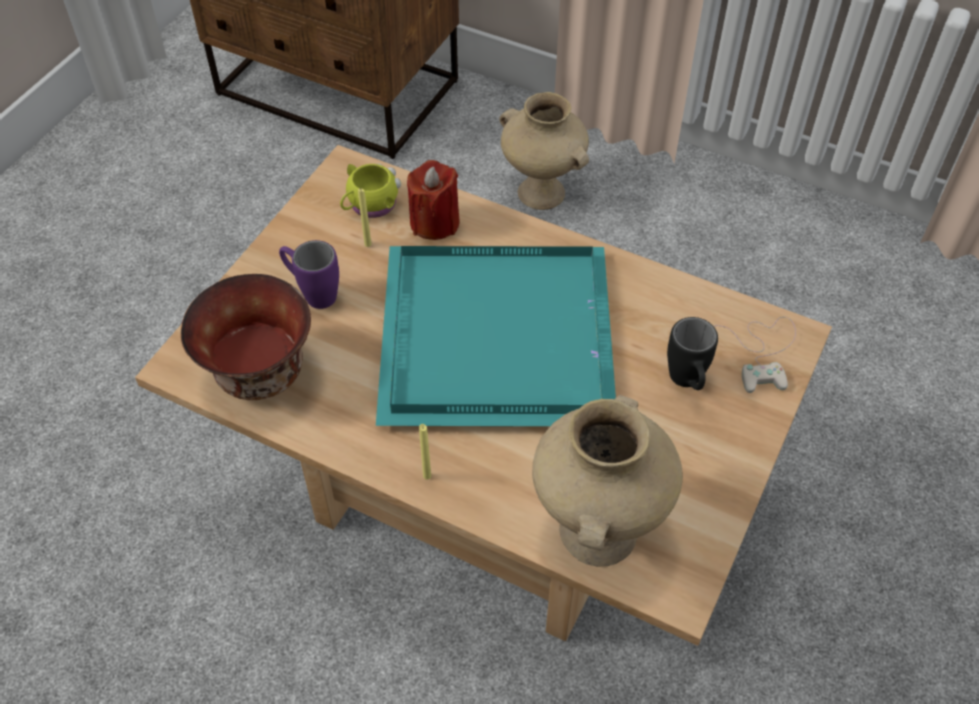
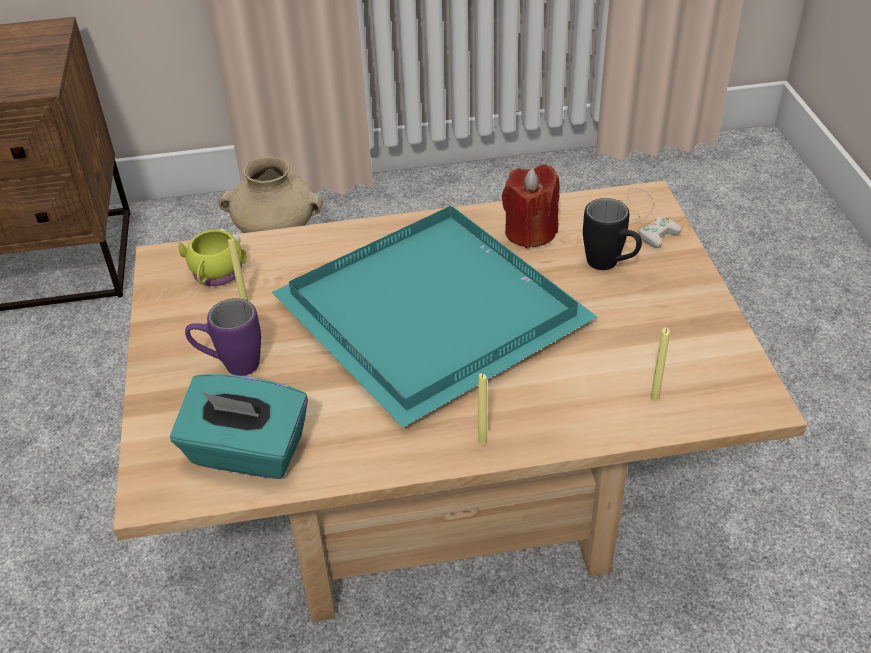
camera: 35 degrees left, 10 degrees down
bowl [181,274,311,400] -> turquoise tissue box [170,374,308,479]
red candle [407,160,460,240] -> red candle moved to [502,164,560,249]
beige vase [532,395,683,567] -> yellow candle [651,328,670,401]

